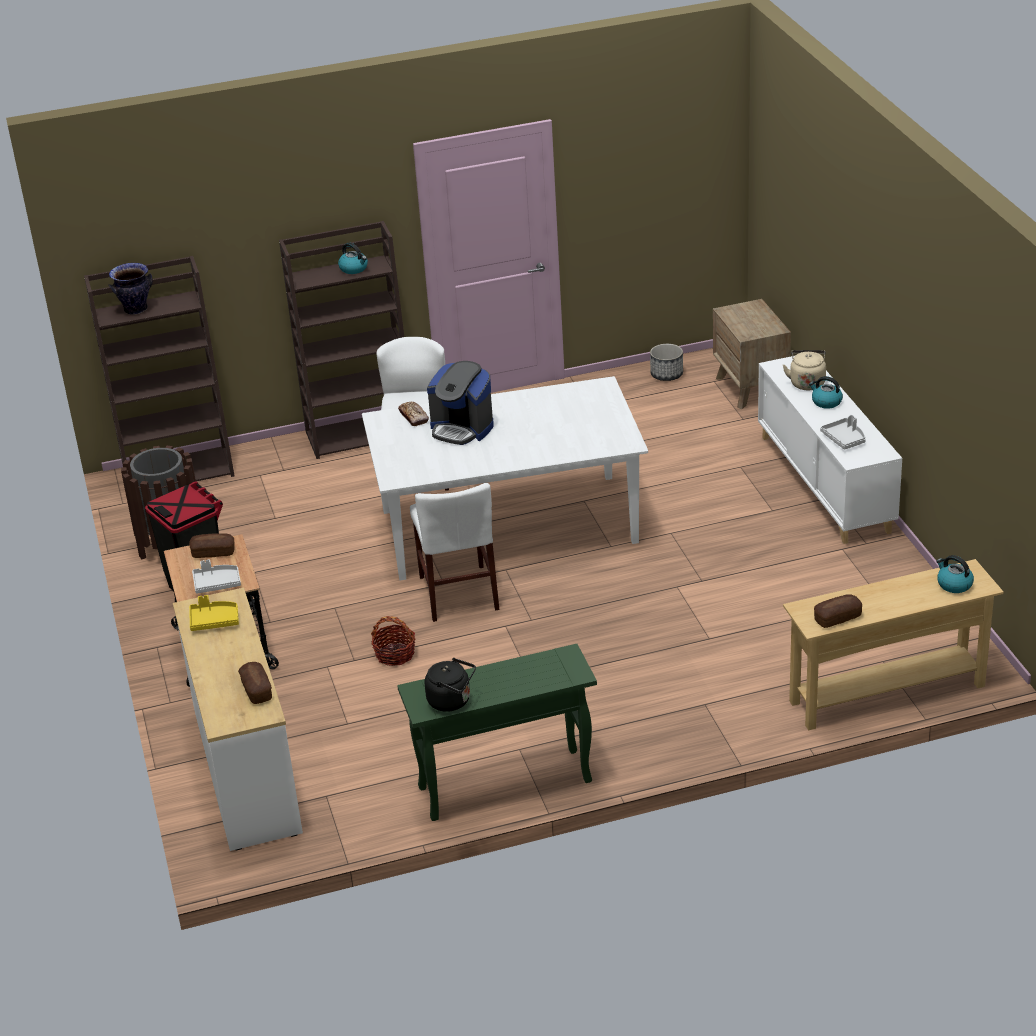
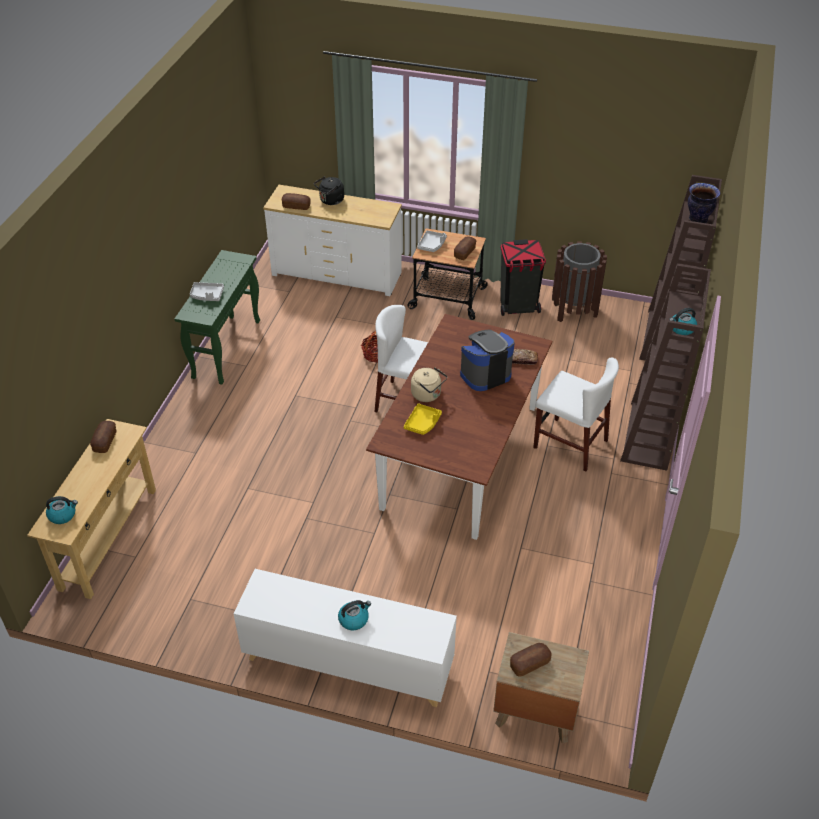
camera: 120 degrees right, 10 degrees up
yellow tray [189,595,239,631] -> yellow tray moved to [404,403,442,435]
white dining table [362,376,648,581] -> brown dining table [366,314,552,540]
black kettle [425,658,476,712] -> black kettle moved to [314,176,344,205]
planter [650,344,683,381] -> none
beige kettle [783,350,826,390] -> beige kettle moved to [411,367,447,402]
grey tray [820,415,866,450] -> grey tray moved to [190,282,224,301]
none -> bread [510,643,552,677]

